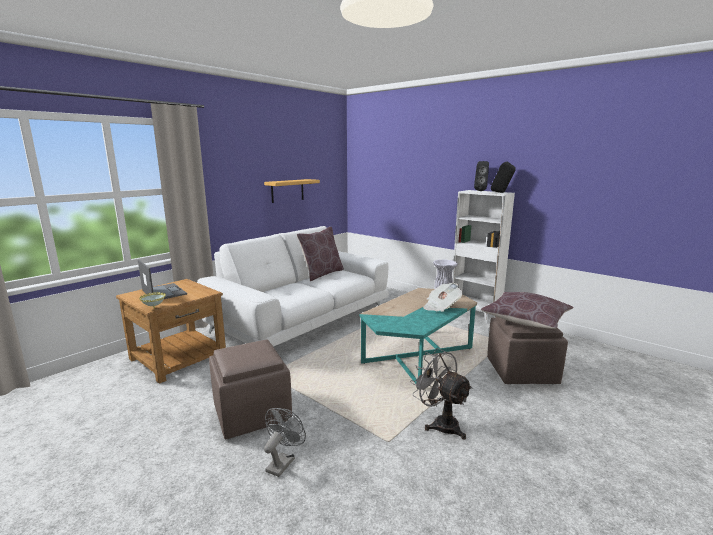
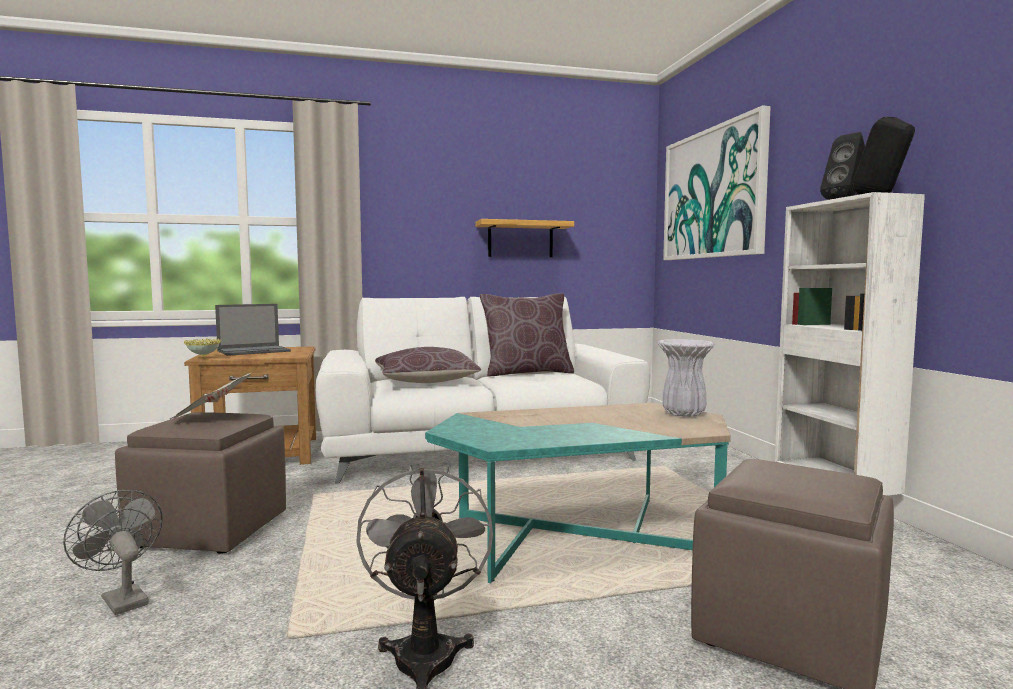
camera: 35 degrees right, 10 degrees down
laptop [138,260,187,299] -> laptop turned 60 degrees clockwise [215,304,291,356]
grey fan [264,408,306,477] -> grey fan turned 105 degrees counterclockwise [63,490,163,615]
newspaper [423,283,463,312] -> newspaper moved to [170,372,252,419]
brown pillow [481,292,574,329] -> brown pillow moved to [375,347,481,383]
none -> picture [663,105,771,260]

